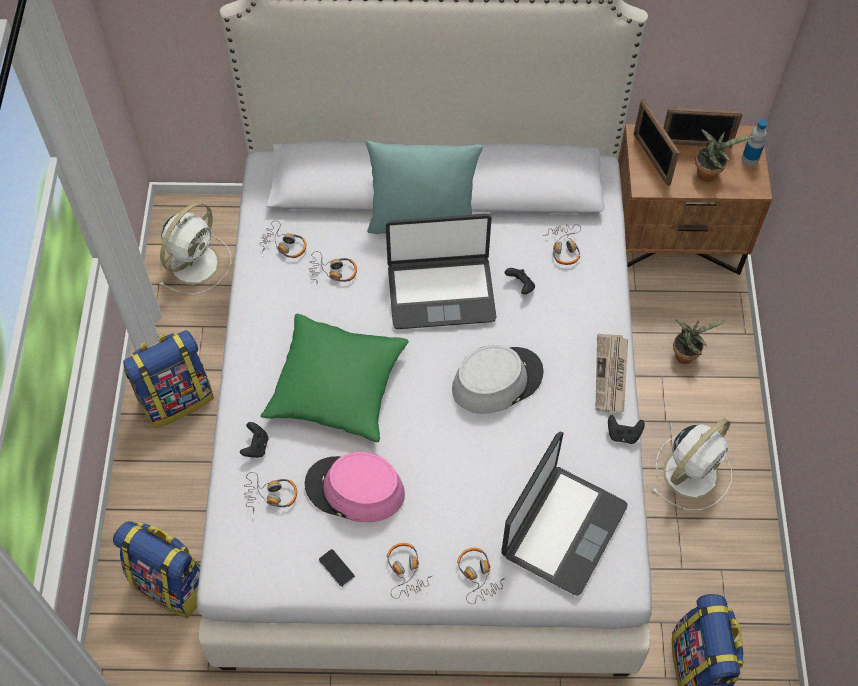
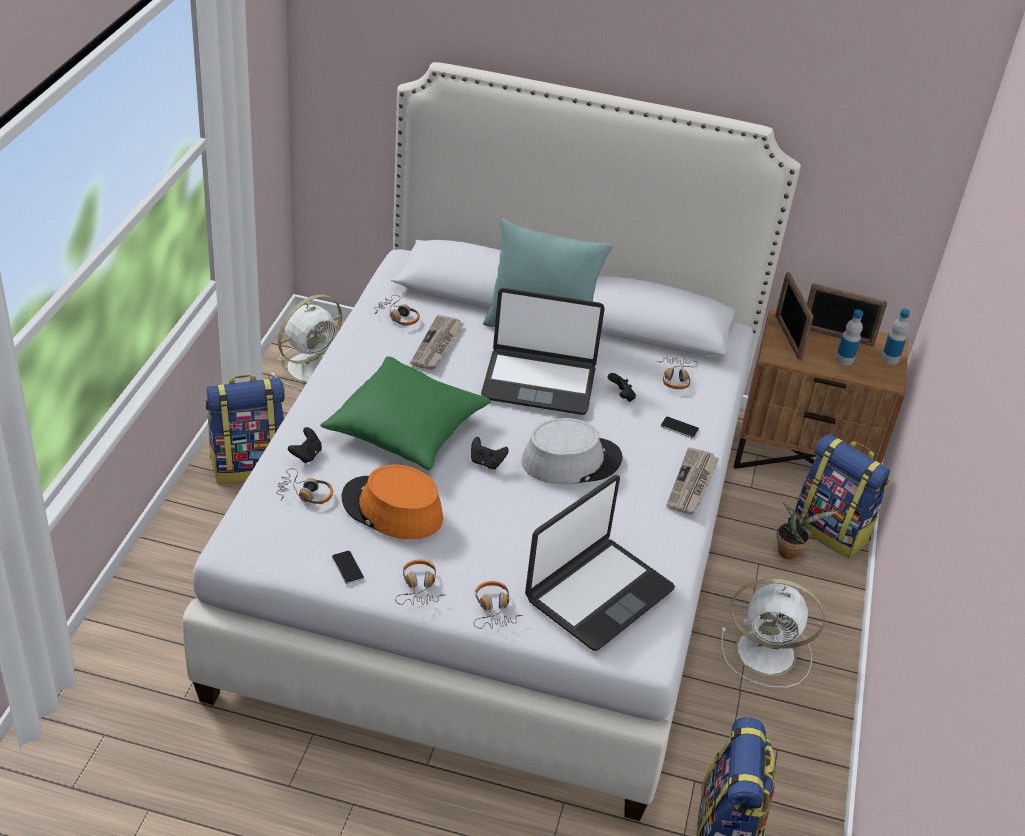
camera: 10 degrees right, 20 degrees down
backpack [113,521,200,618] -> backpack moved to [795,434,890,558]
pink hat [305,452,405,522] -> orange hat [342,465,443,539]
headphones [309,251,357,284] -> newspaper [410,315,464,370]
black game controller [608,415,645,444] -> black game controller moved to [471,437,509,470]
white fan [652,419,732,511] -> white fan turned 45 degrees clockwise [721,578,825,688]
potted plant [695,129,754,182] -> bottle [836,309,863,366]
none -> phone [661,417,699,438]

